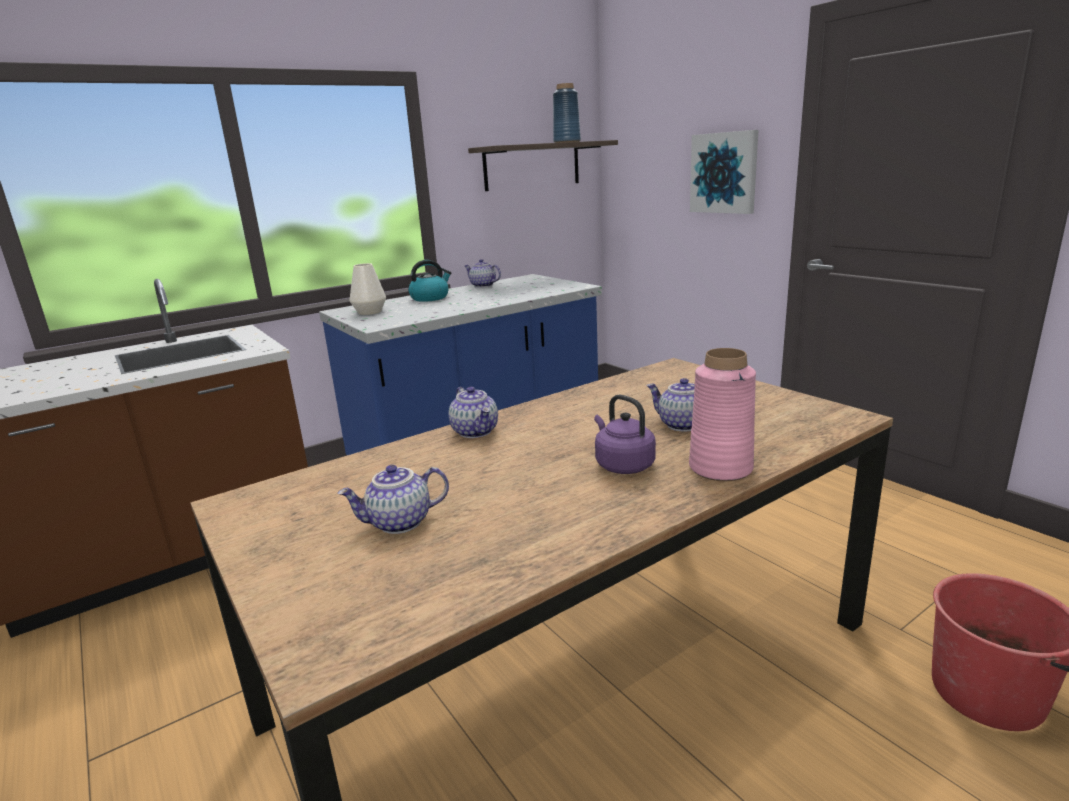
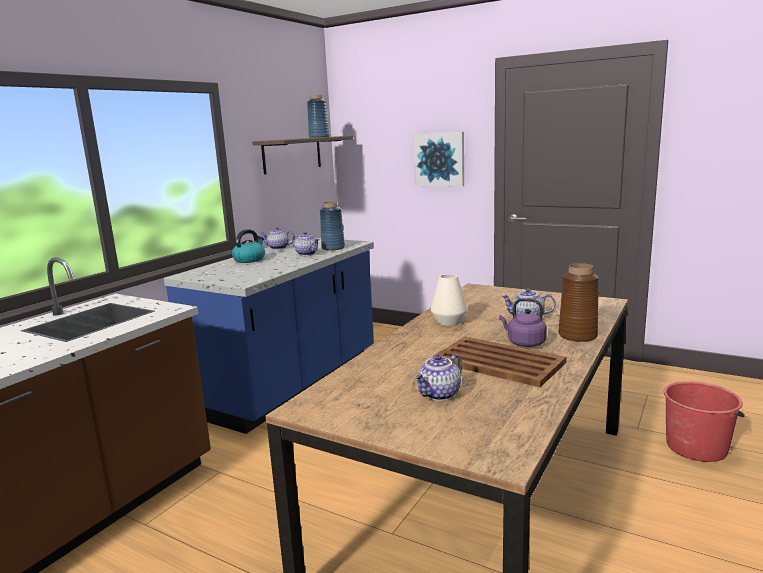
camera: 25 degrees left, 5 degrees down
white vase [349,263,386,315] -> white vase moved to [431,274,467,326]
teapot [449,387,498,438] -> teapot moved to [292,232,320,256]
pink vase [689,348,756,481] -> brown vase [558,263,599,342]
none -> blue vase [320,202,345,250]
none -> brown tray [433,337,566,387]

